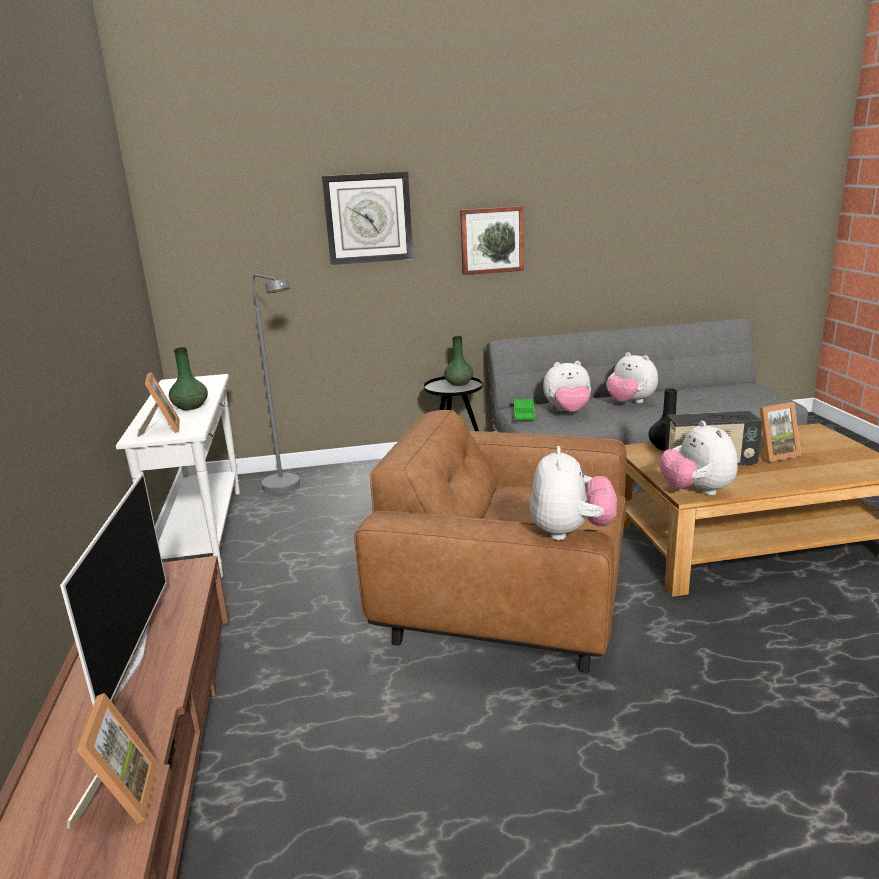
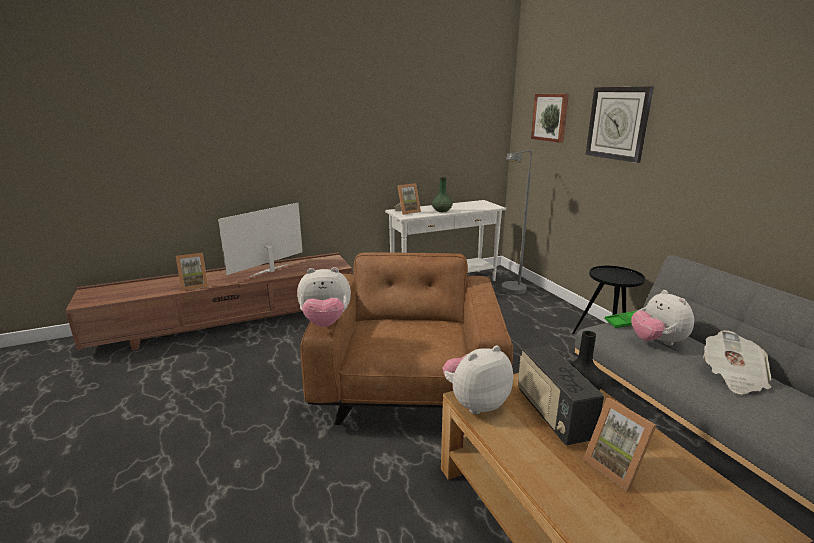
camera: 75 degrees right, 0 degrees up
television [60,472,167,705] -> television turned 150 degrees clockwise [218,203,303,277]
green vase [444,336,473,386] -> none
picture [460,206,524,275] -> picture moved to [531,94,569,143]
plush toy [606,352,658,403] -> newspaper [703,330,771,394]

